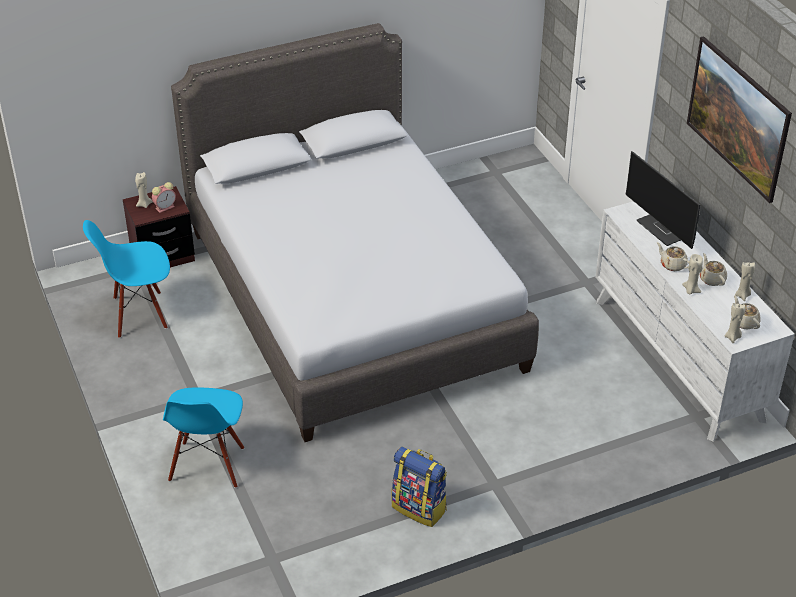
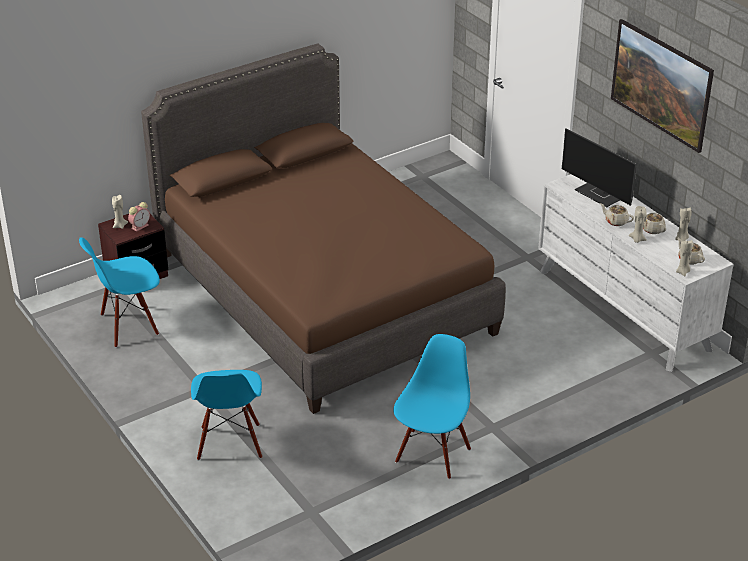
camera: 10 degrees left, 5 degrees down
grey bed [171,23,539,442] -> brown bed [141,44,506,414]
backpack [391,447,447,527] -> blue chair [394,334,471,479]

